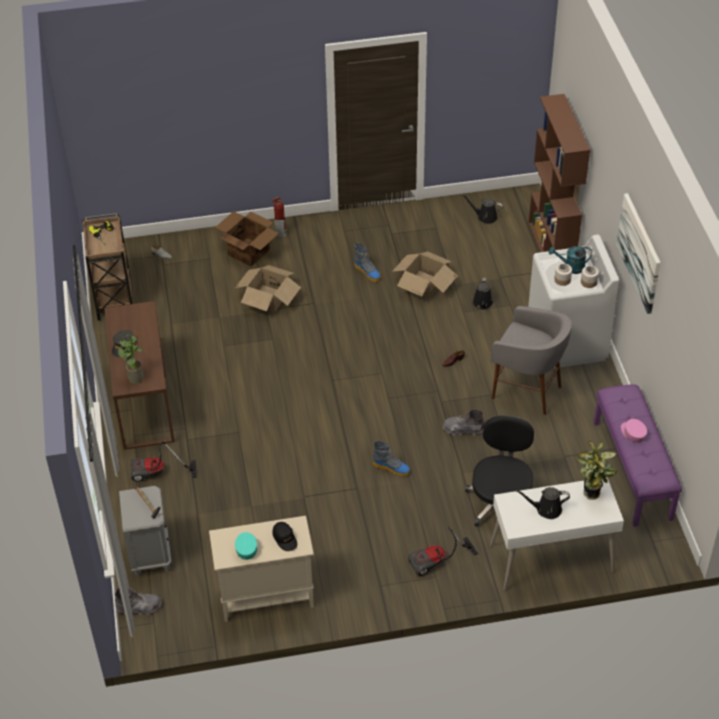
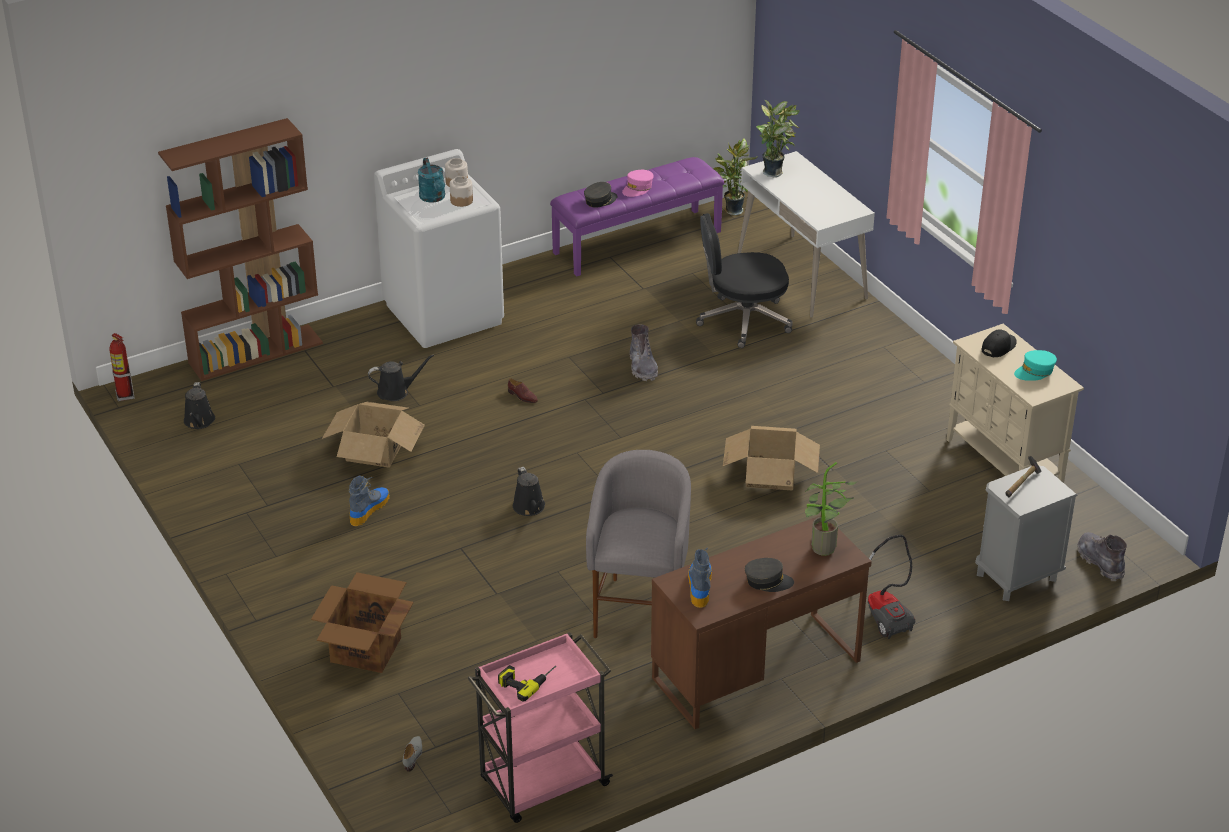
camera: 110 degrees left, 10 degrees down
brown cart [82,213,133,320] -> pink cart [468,632,613,823]
cardboard box [235,265,301,312] -> cardboard box moved to [723,426,820,490]
fire extinguisher [272,197,286,237] -> fire extinguisher moved to [109,333,135,401]
boot [373,441,410,477] -> boot moved to [688,547,712,608]
vacuum cleaner [408,526,478,576] -> none
grey stool [491,306,572,415] -> grey stool moved to [586,450,691,638]
black watering can [516,487,570,519] -> black watering can moved to [513,467,545,516]
picture [616,193,661,314] -> none
none -> grey cap [584,182,618,208]
none -> potted plant [713,138,758,215]

